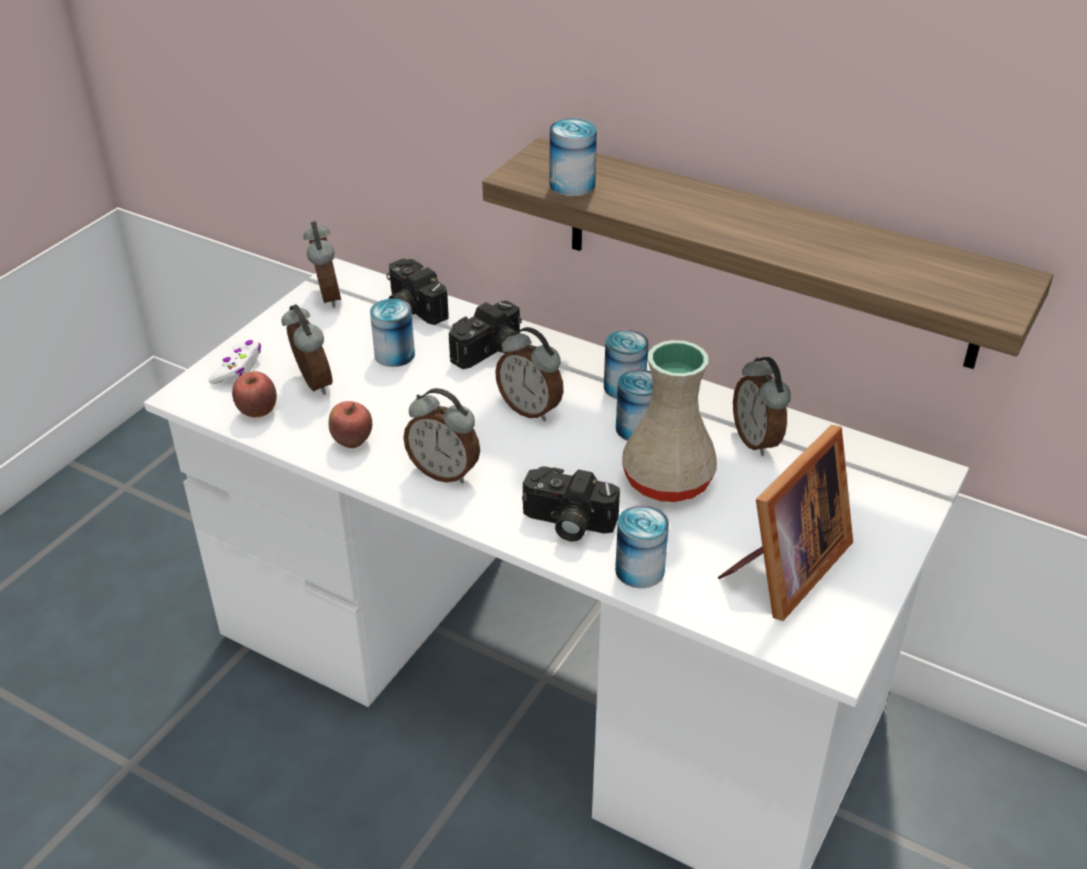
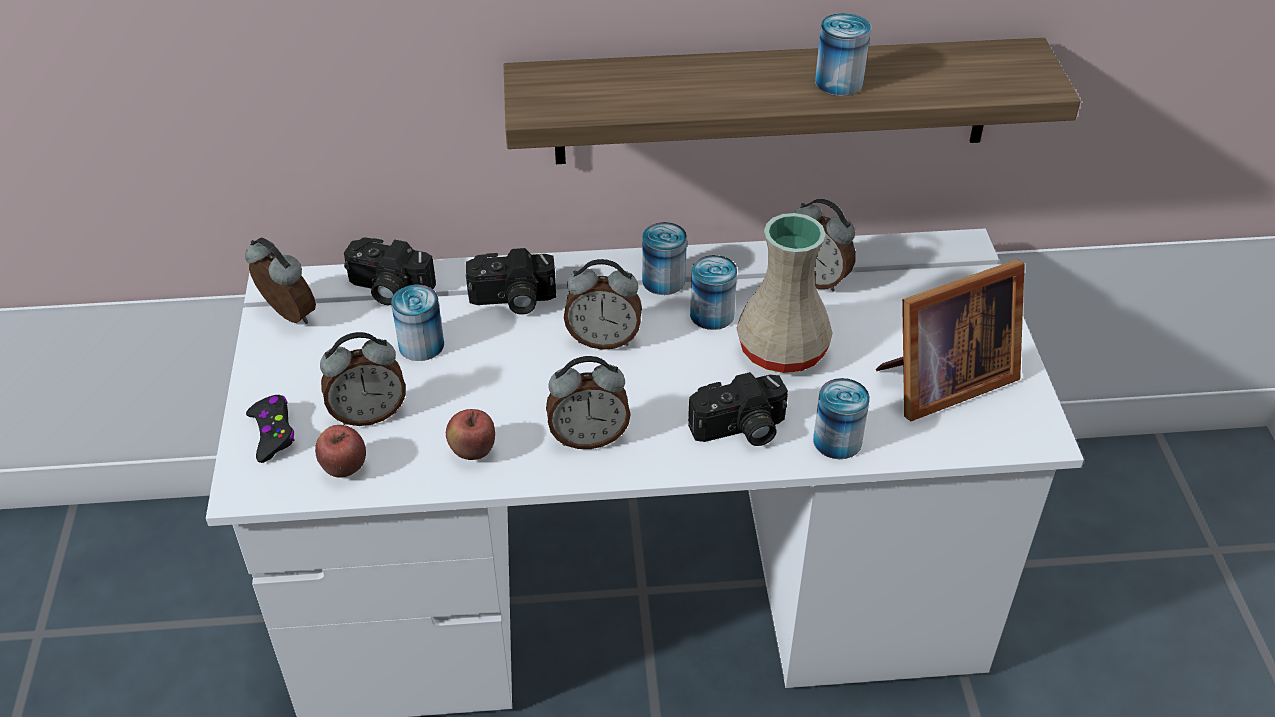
camera: 35 degrees left, 5 degrees up
white game controller [209,340,261,384] -> black game controller [246,395,295,463]
alarm clock [281,304,333,395] -> alarm clock turned 135 degrees clockwise [320,332,406,426]
camera [449,300,522,369] -> camera turned 75 degrees clockwise [466,248,556,315]
can [550,118,597,196] -> can moved to [815,13,871,96]
picture frame [718,425,853,621] -> picture frame turned 60 degrees clockwise [876,259,1025,421]

